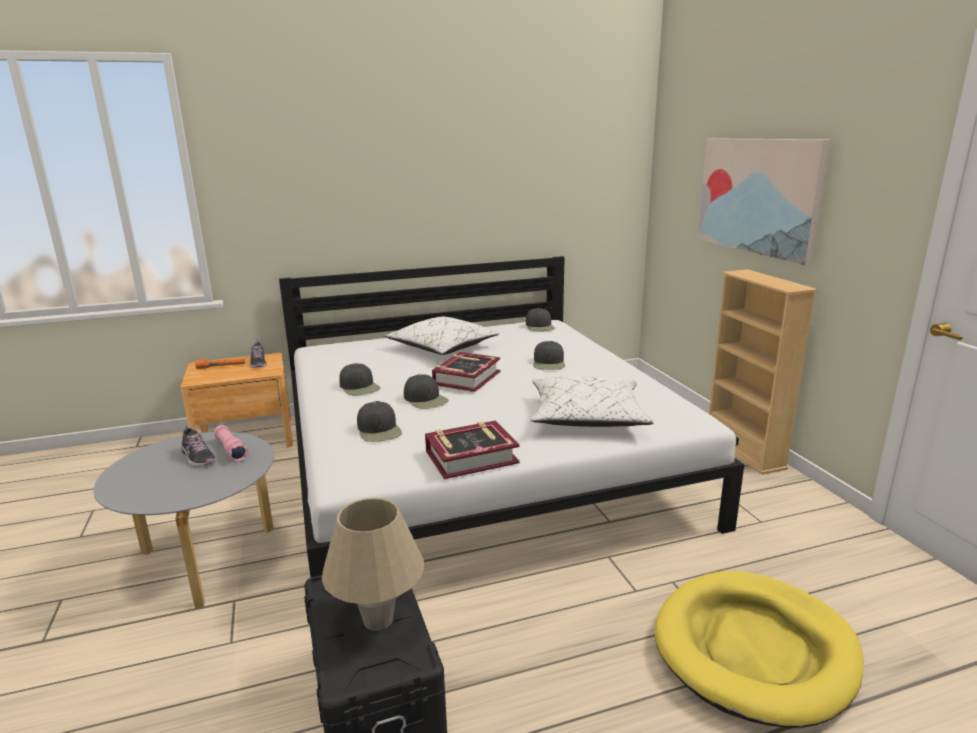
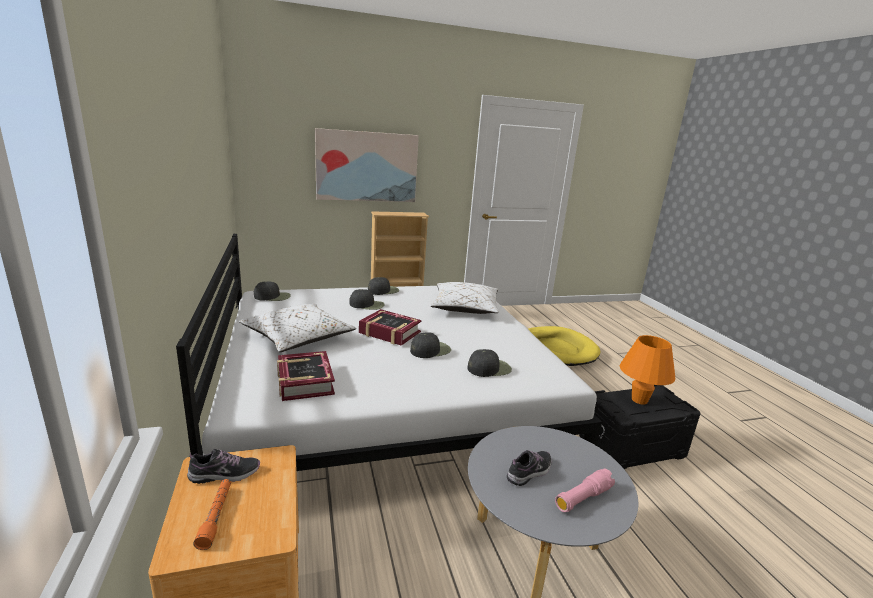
camera: 90 degrees left, 0 degrees up
pink flashlight [214,425,249,462] -> pink flashlight moved to [555,468,615,512]
beige table lamp [322,497,424,631] -> orange table lamp [619,335,675,404]
black cap [339,363,380,396] -> black cap moved to [368,277,399,295]
book [425,421,520,479] -> book moved to [277,351,335,401]

